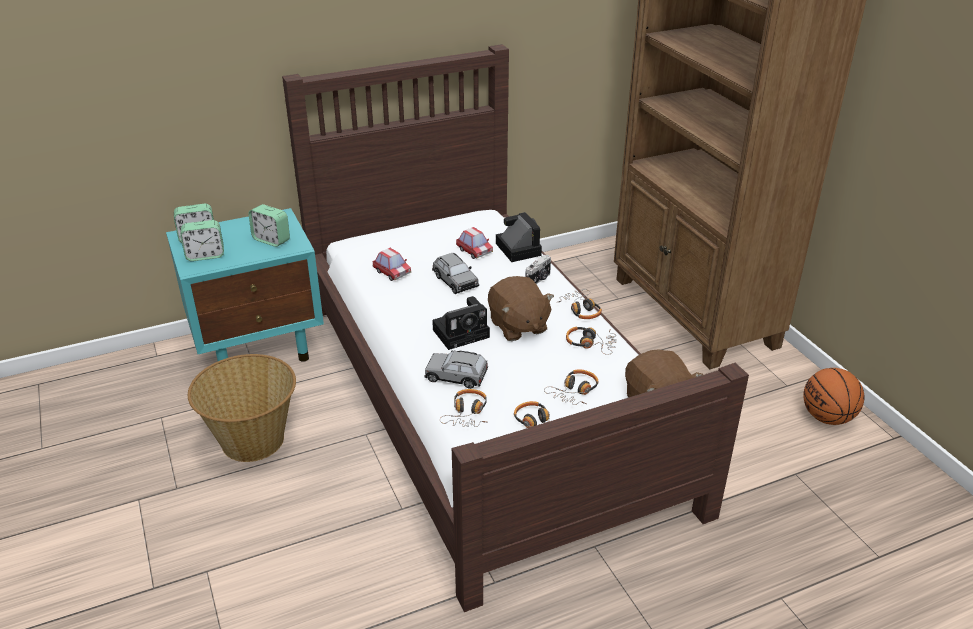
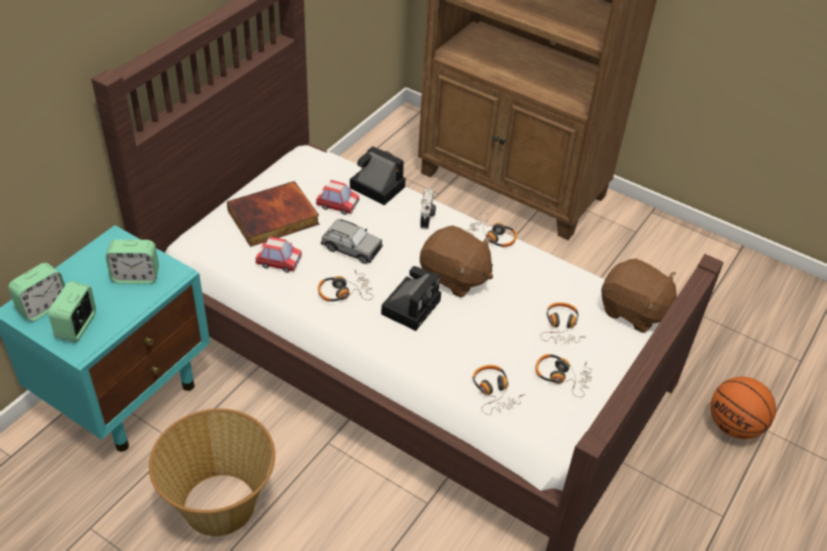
camera: 35 degrees left, 10 degrees up
alarm clock [180,220,224,261] -> alarm clock turned 150 degrees clockwise [49,281,96,342]
grey toy car [424,350,488,389] -> none
headphones [566,327,616,355] -> headphones moved to [318,270,373,302]
basketball [803,368,864,425] -> basketball moved to [711,376,776,439]
none -> book [227,181,320,247]

